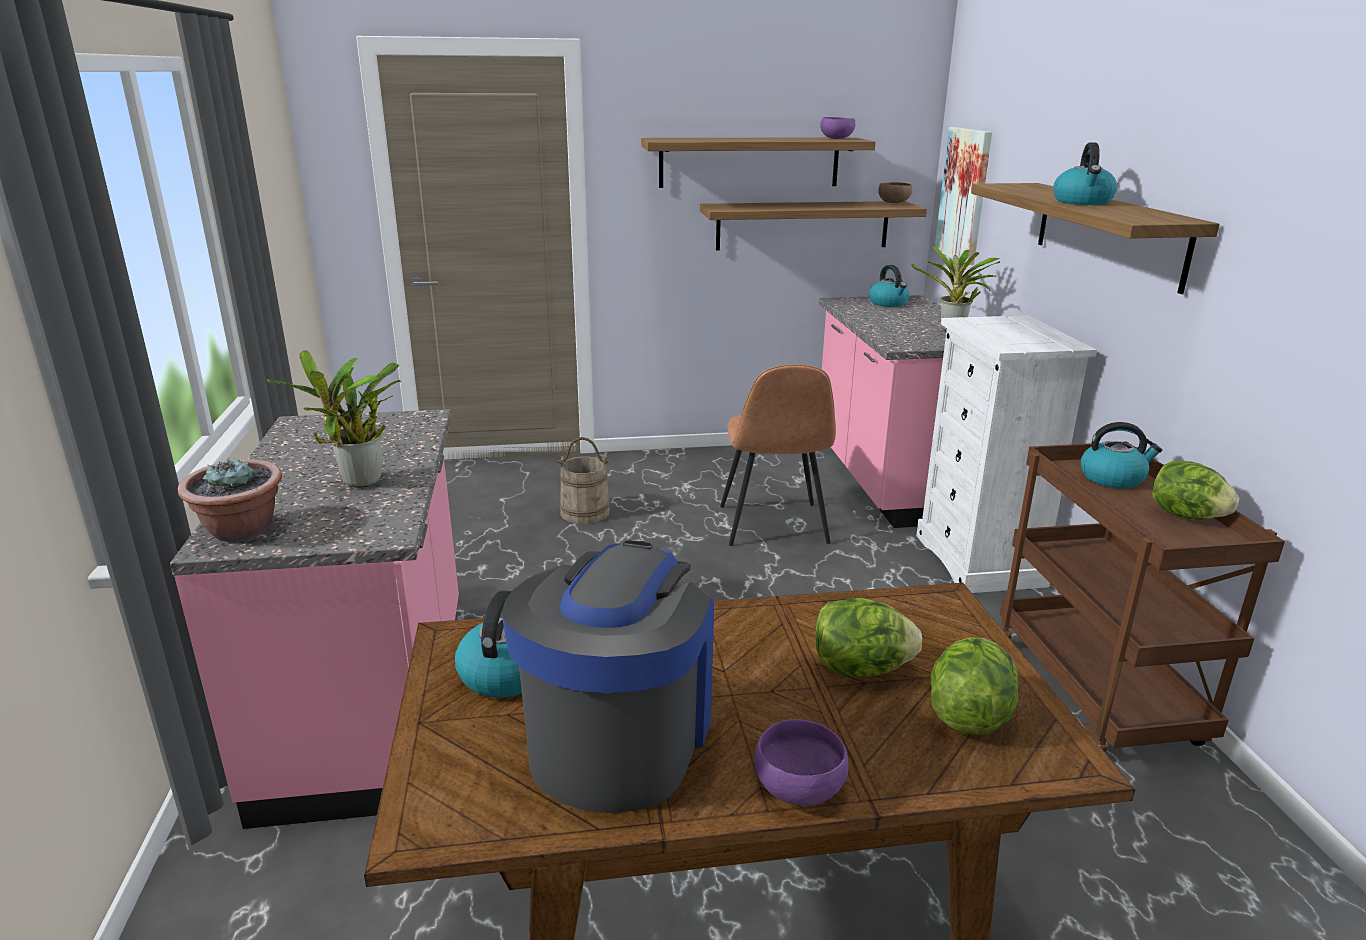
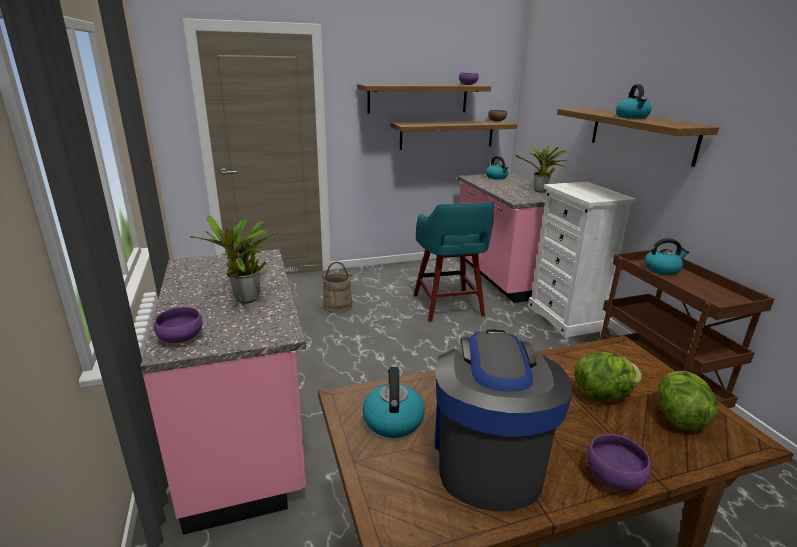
camera: 10 degrees left, 0 degrees up
potted plant [178,459,282,542] -> purple bowl [154,307,203,343]
brown chair [720,364,836,546] -> turquoise stool [414,202,494,322]
picture [935,127,992,265] -> none
lettuce [1152,460,1239,520] -> none

